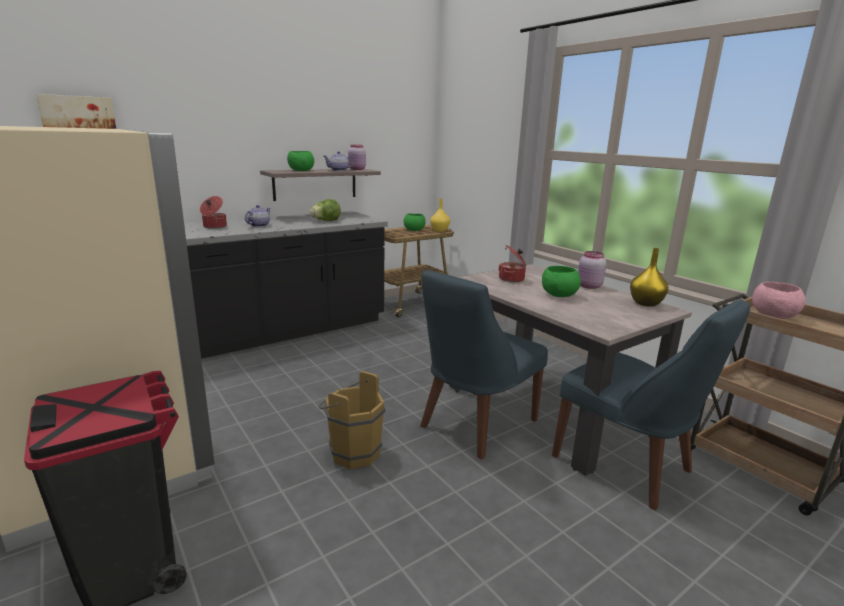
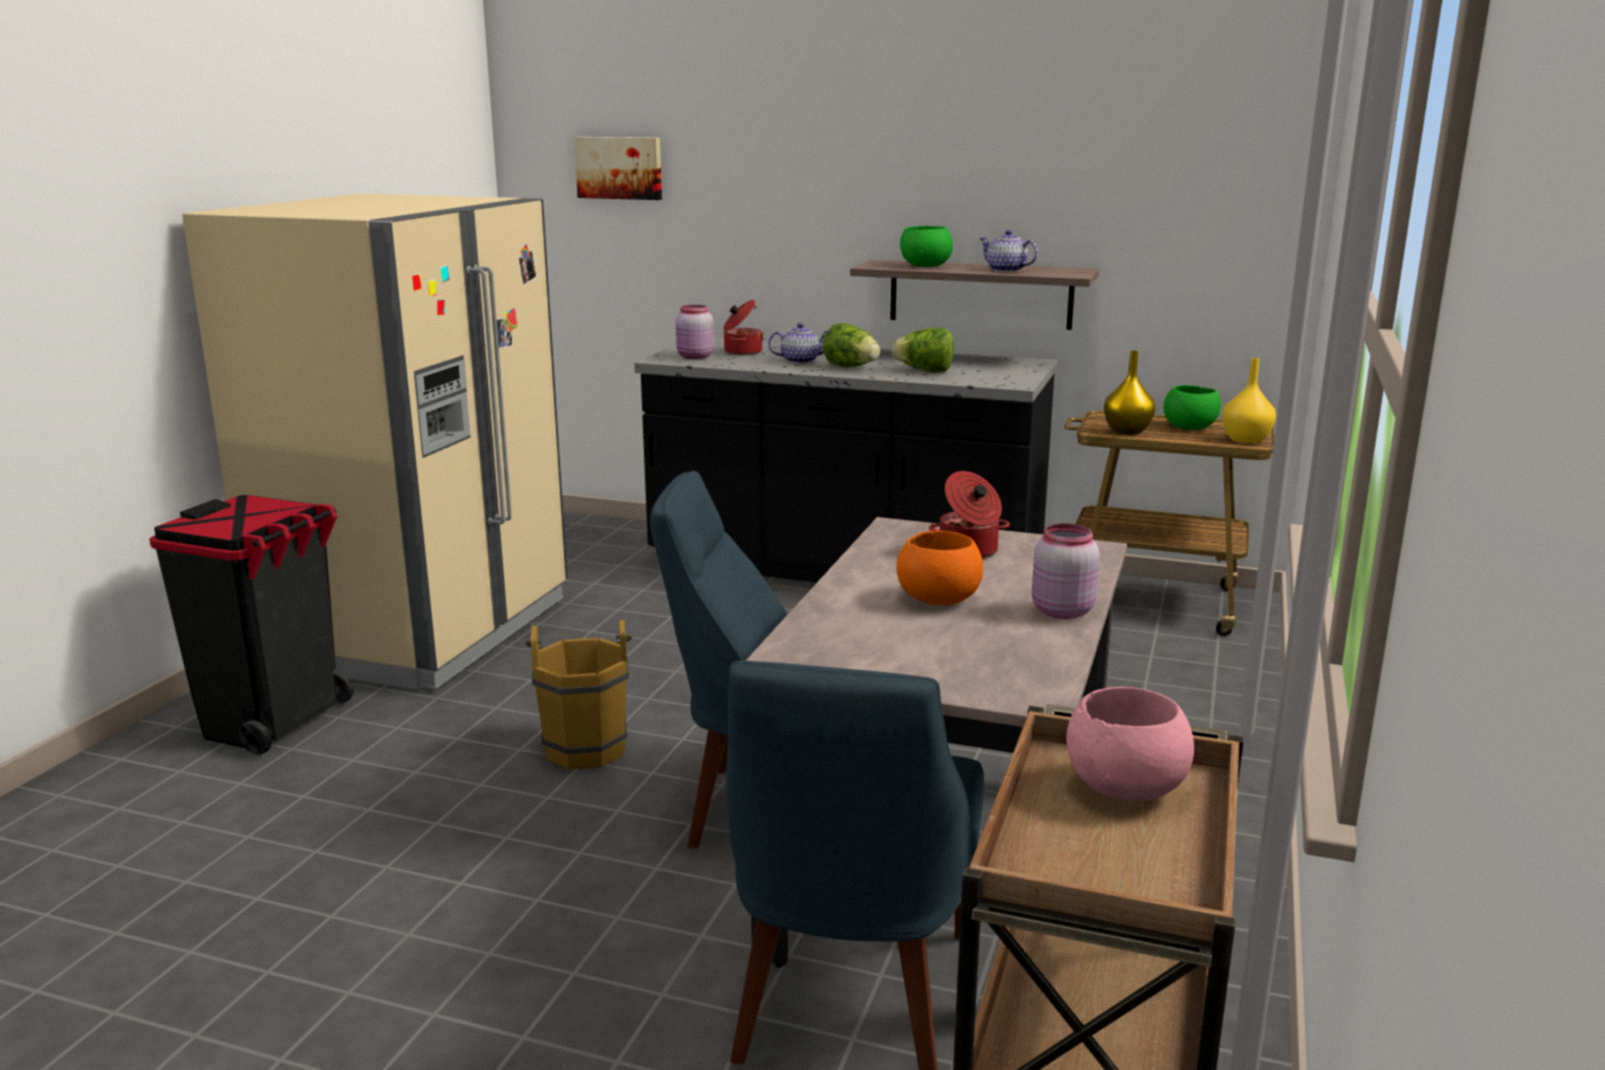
camera: 55 degrees right, 0 degrees up
pink jar [348,145,366,170] -> pink jar moved to [676,305,714,359]
green bowl [542,266,581,297] -> orange bowl [896,531,983,605]
yellow vase [630,248,669,307] -> yellow vase moved to [1104,350,1156,435]
none -> lettuce [823,323,880,367]

